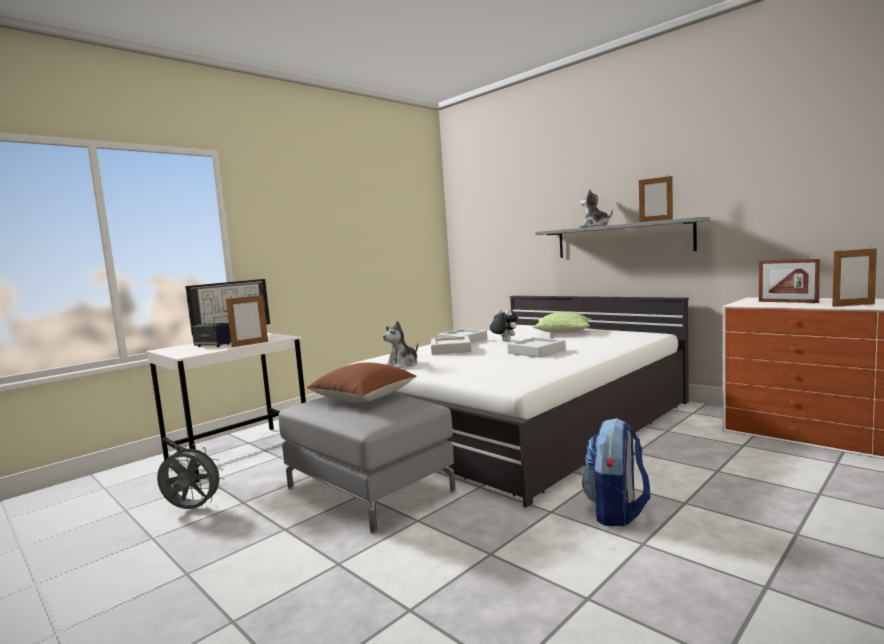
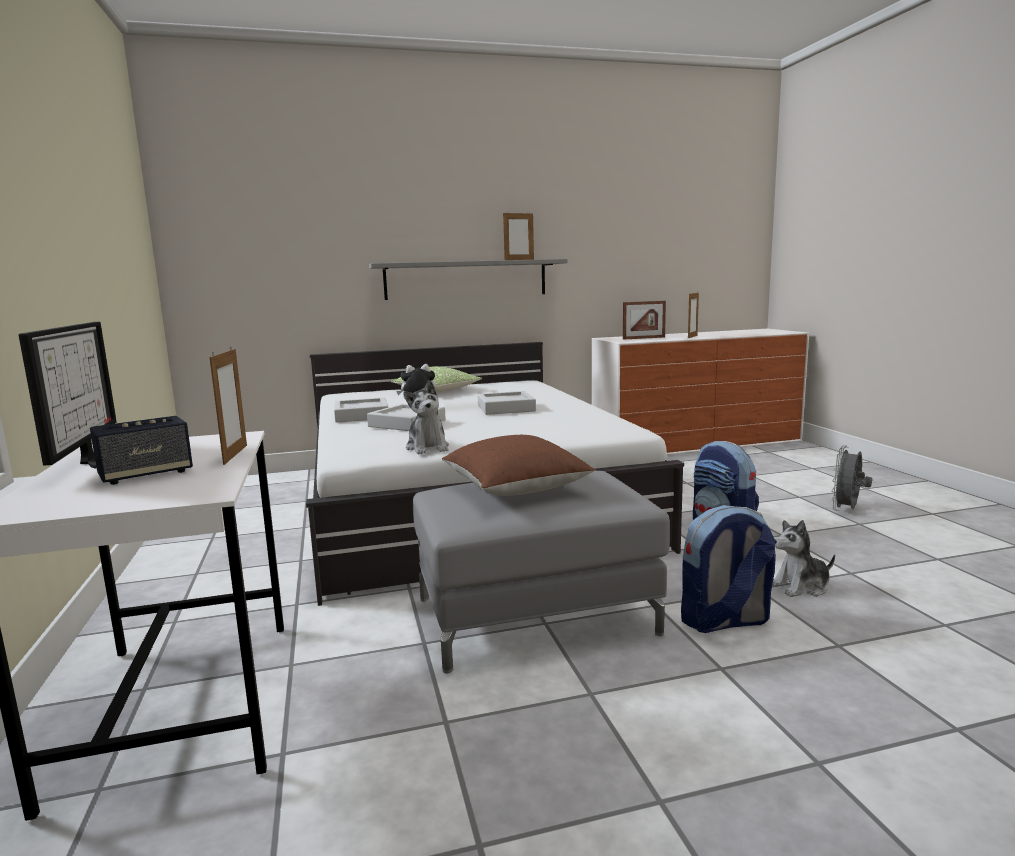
camera: 60 degrees left, 5 degrees up
grey fan [157,444,225,509] -> grey fan moved to [831,445,872,511]
plush toy [580,189,613,227] -> plush toy moved to [772,520,835,597]
none -> backpack [681,505,776,633]

